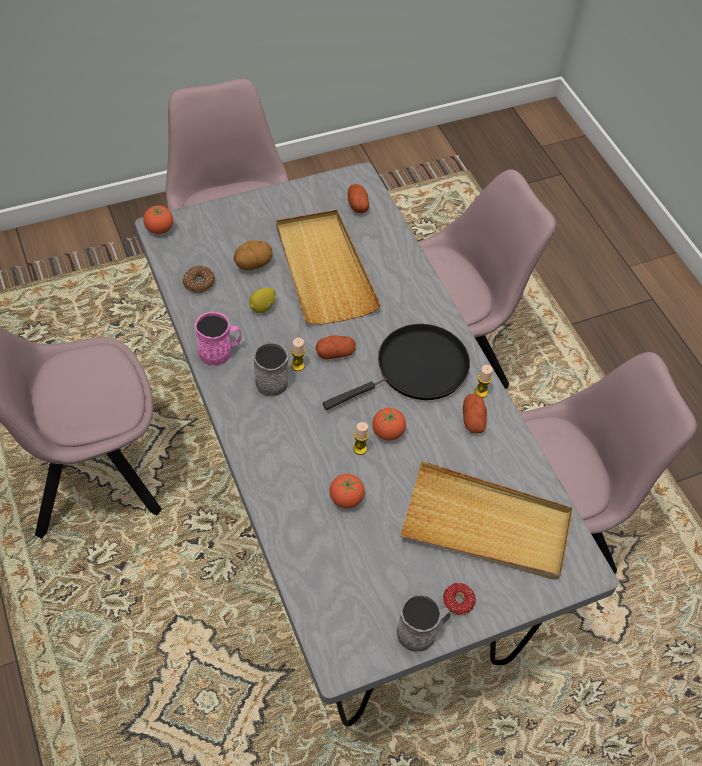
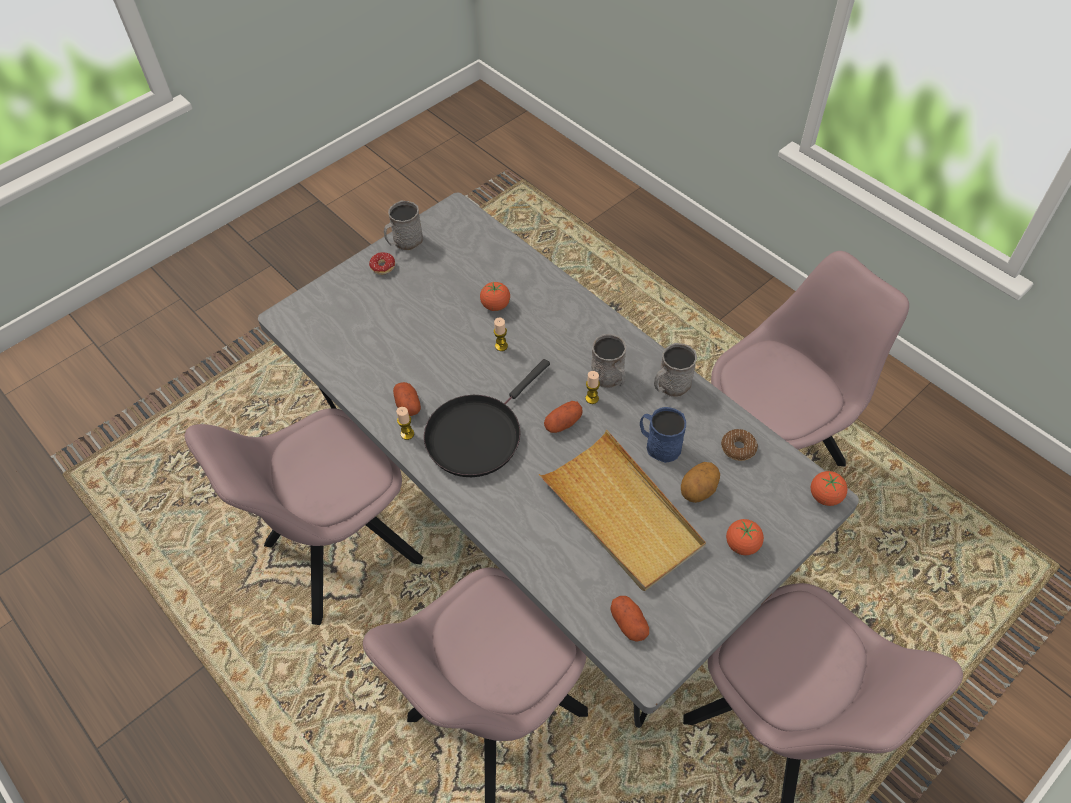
camera: 165 degrees right, 0 degrees up
pink mug [195,312,242,366] -> grey mug [654,343,697,398]
lemon [249,288,276,313] -> blue mug [640,407,686,463]
tomato [372,408,406,441] -> tomato moved to [726,519,764,555]
beige tray [400,461,573,580] -> none

